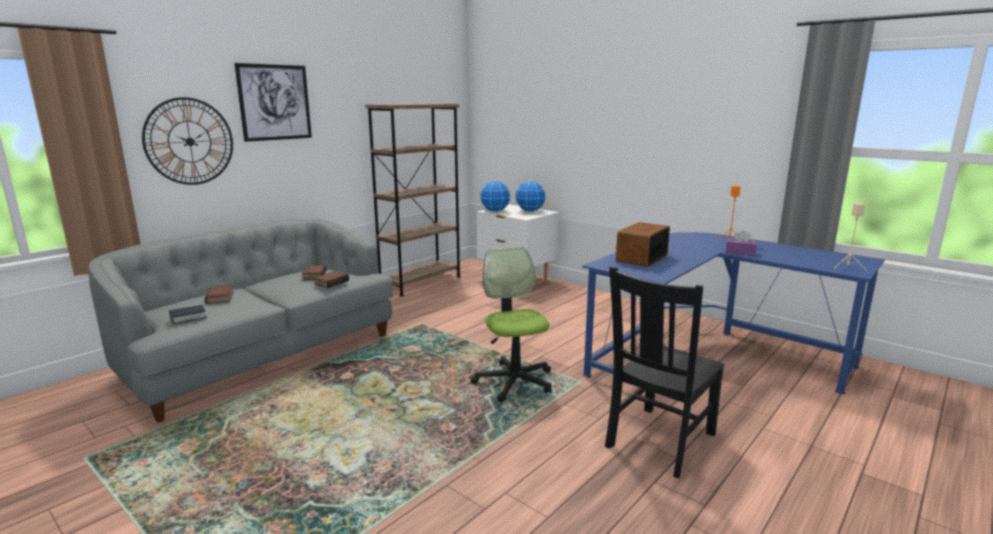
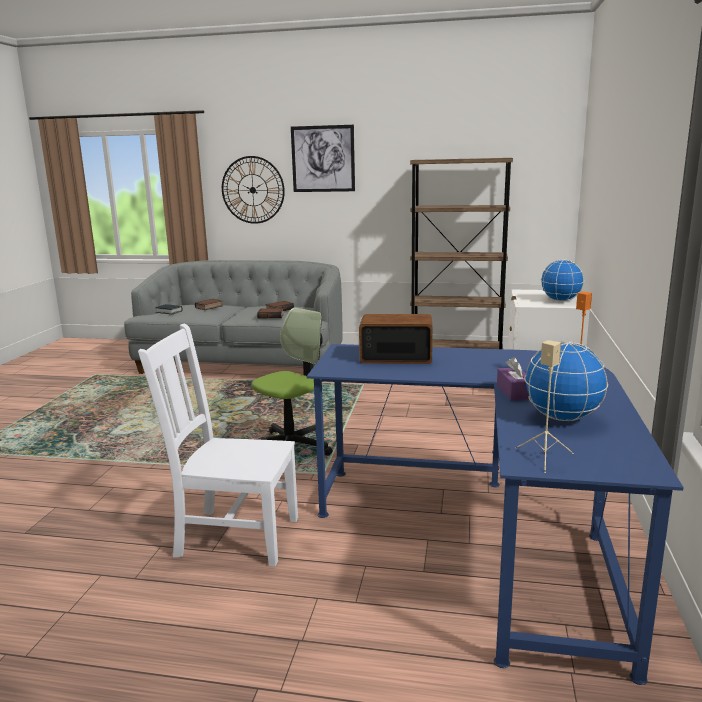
camera: 60 degrees right, 0 degrees up
globe [480,180,511,212] -> globe moved to [524,341,608,421]
black chair [605,266,724,478] -> white chair [138,324,298,567]

